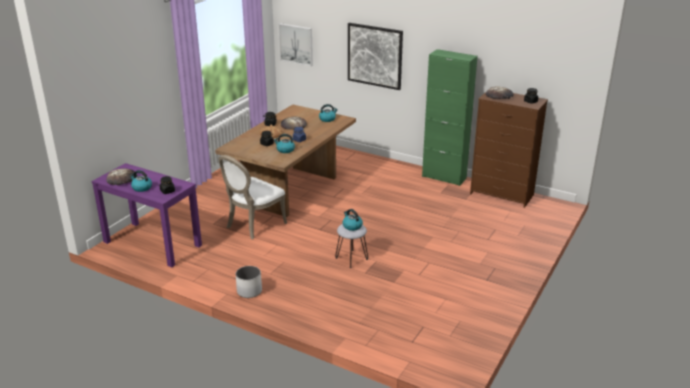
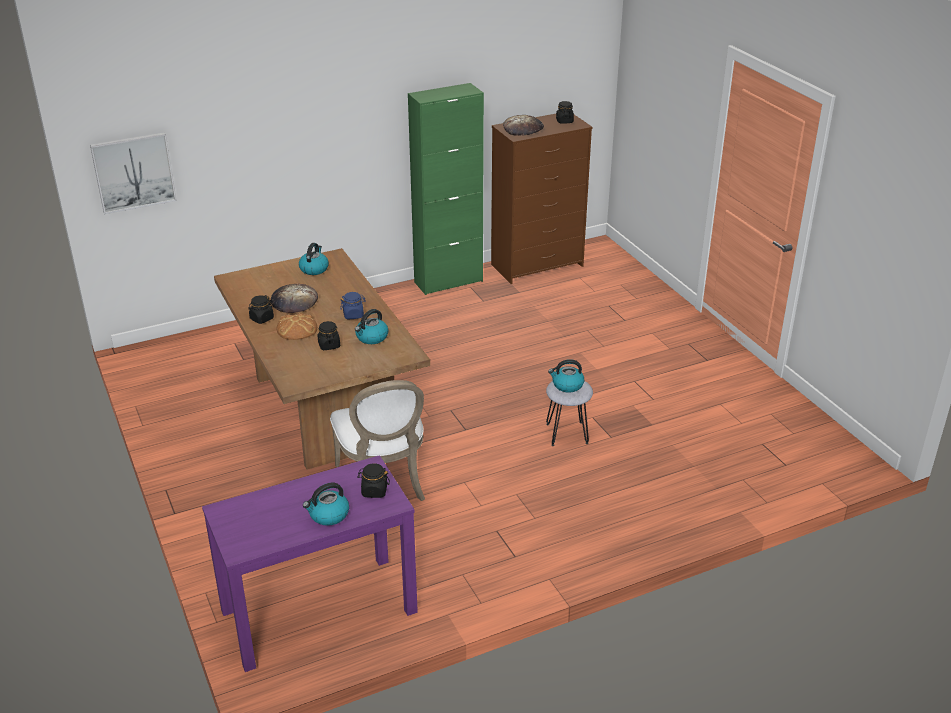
camera: 55 degrees left, 5 degrees up
bread [106,168,137,185] -> none
white planter [236,266,262,298] -> none
picture [348,23,403,90] -> none

